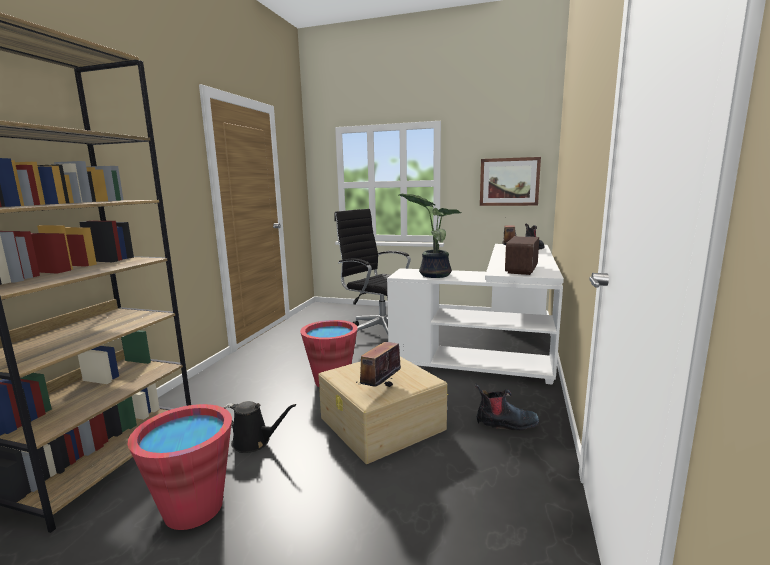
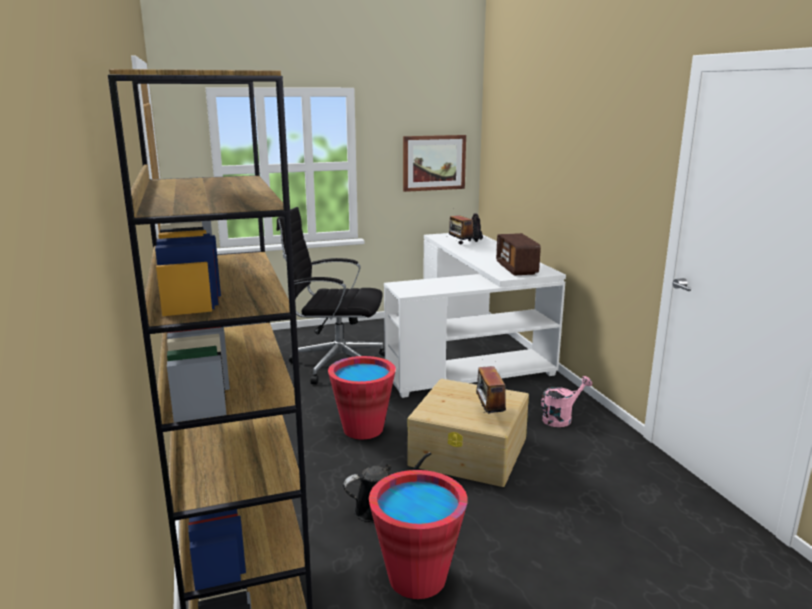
camera: 35 degrees left, 5 degrees up
potted plant [399,194,461,278] -> none
boot [475,384,539,431] -> pink watering can [541,376,592,427]

